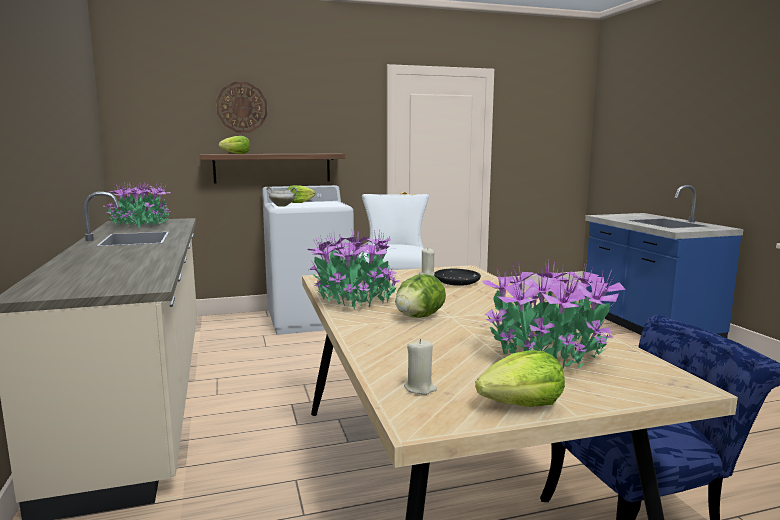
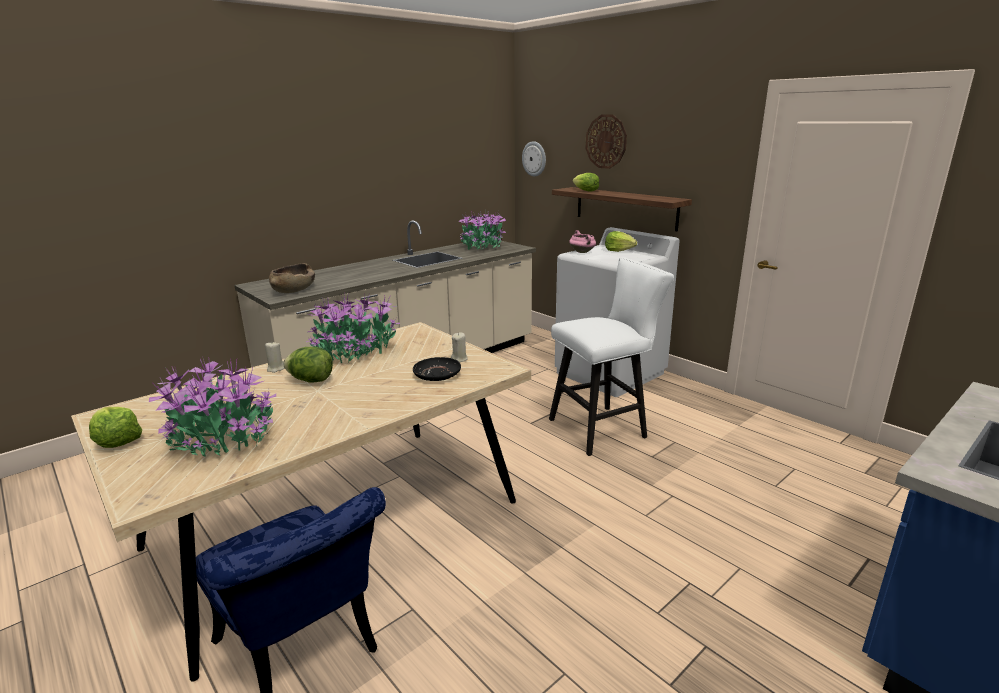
camera: 65 degrees right, 10 degrees up
white cooking pot [266,187,297,207] -> pink cooking pot [569,230,596,253]
beige candle [404,339,437,395] -> beige candle moved to [265,341,285,373]
none -> brown bowl [269,263,315,293]
none -> wall clock [522,141,546,177]

